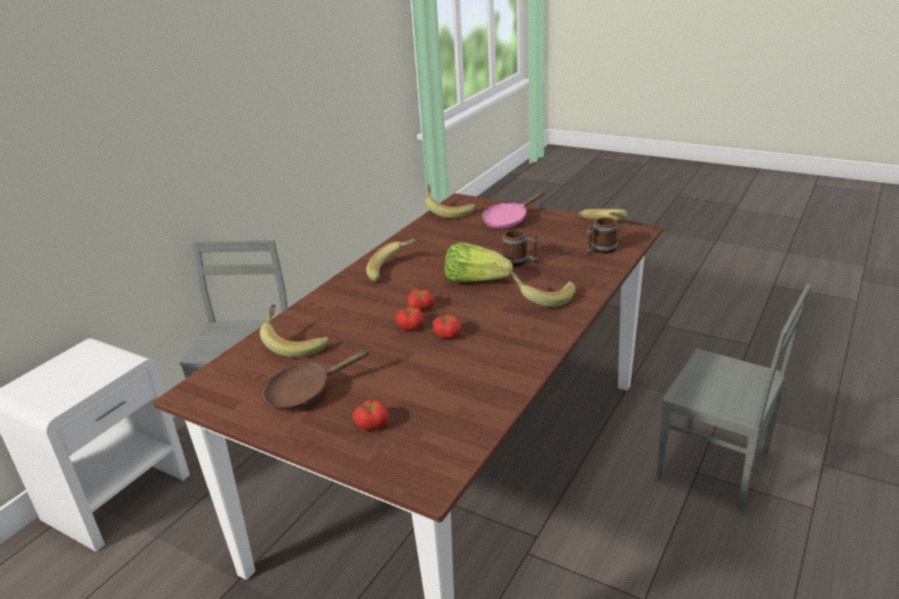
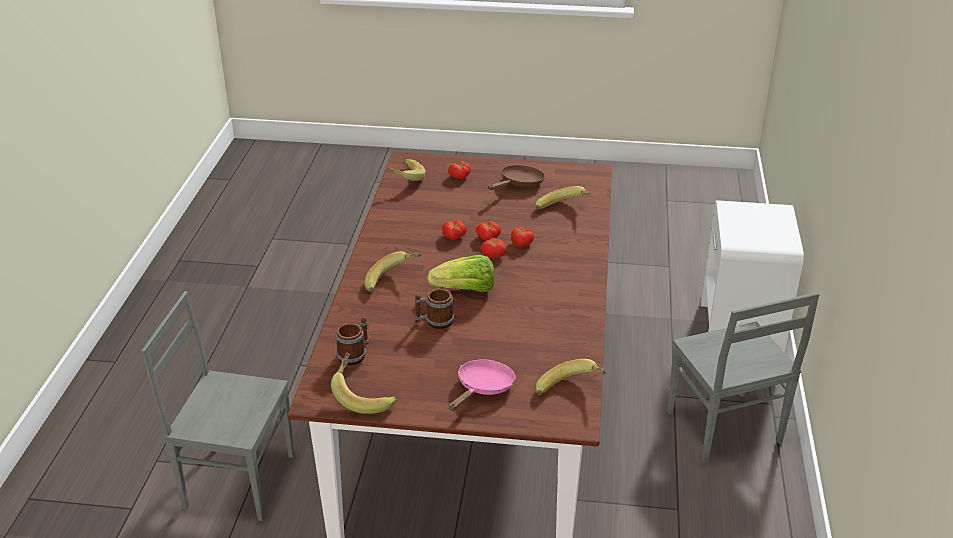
camera: 155 degrees right, 5 degrees up
banana [366,238,417,281] -> banana moved to [385,159,425,181]
none -> tomato [511,227,534,247]

